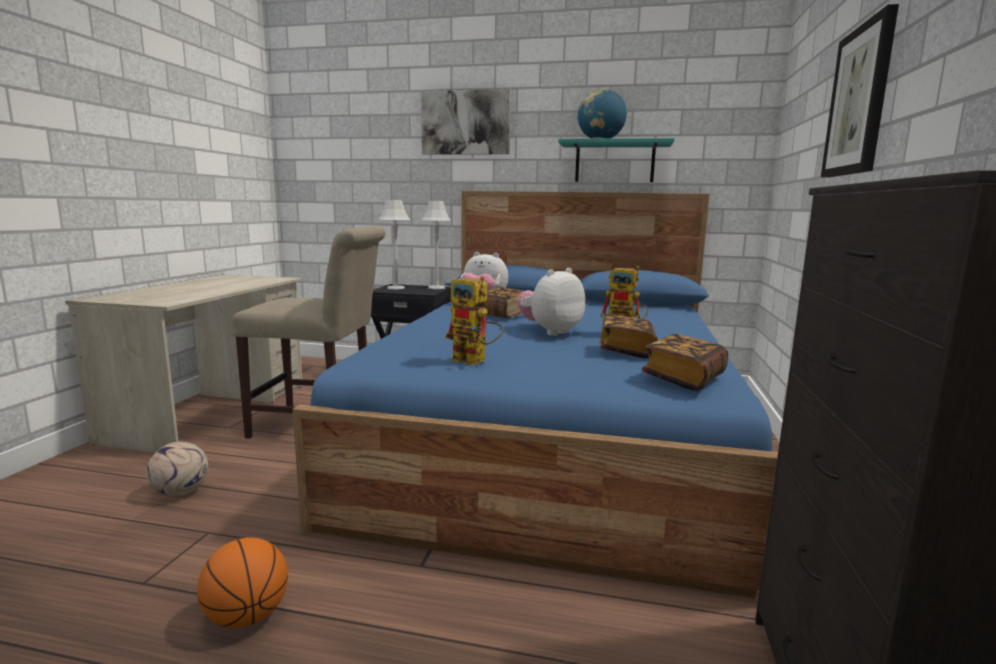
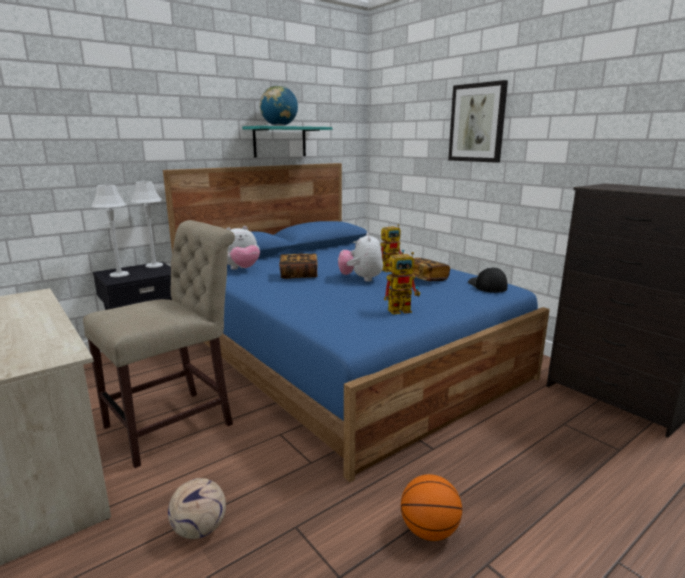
camera: 50 degrees left, 5 degrees up
picture [421,89,511,155] -> none
book [642,334,728,390] -> cap [468,267,508,293]

